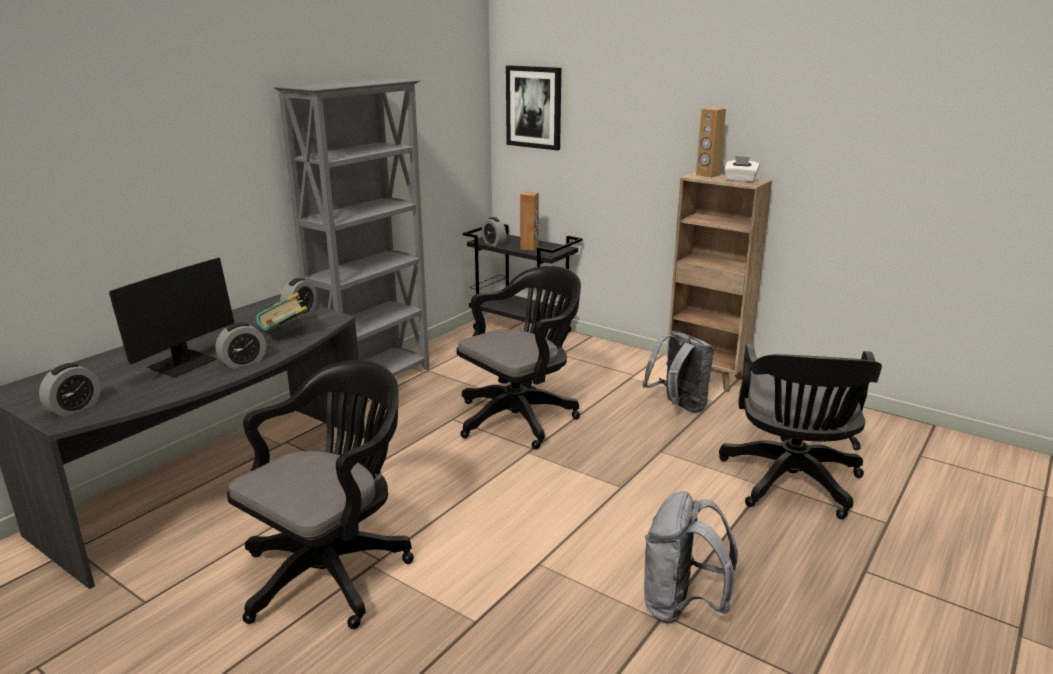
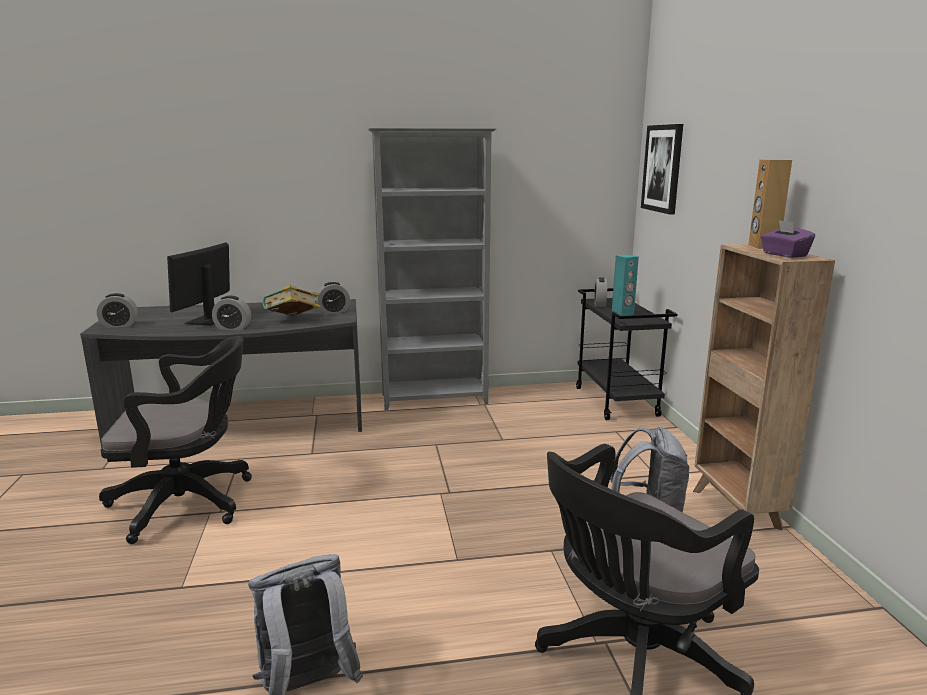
camera: 45 degrees right, 5 degrees down
monitor [109,258,234,377] -> monitor turned 120 degrees clockwise [167,242,230,326]
black office chair [456,266,581,450] -> none
brown speaker [520,192,539,251] -> turquoise speaker [612,254,639,316]
white tissue box [725,156,760,183] -> purple tissue box [761,220,815,258]

